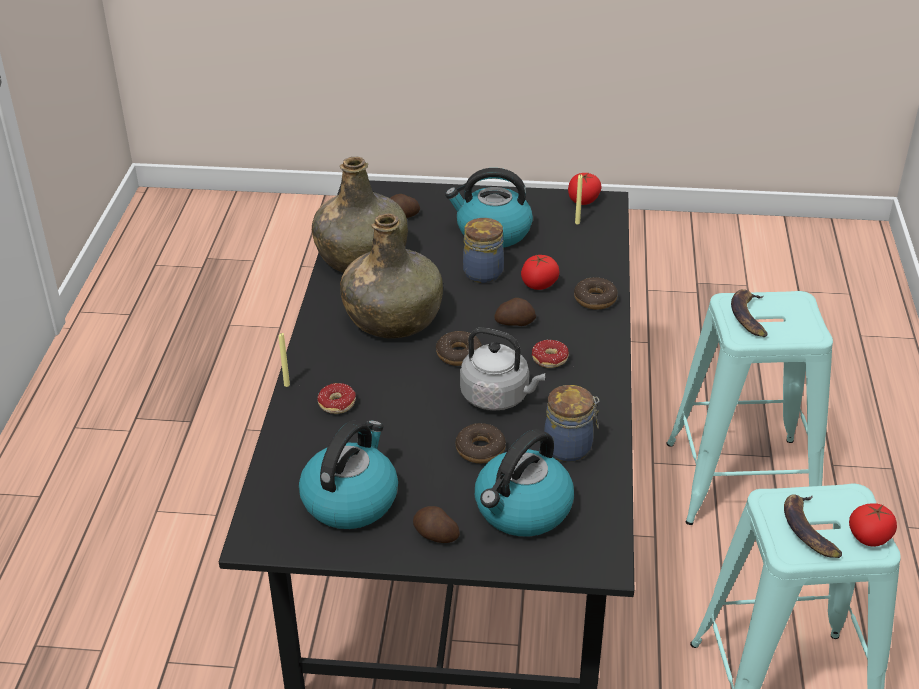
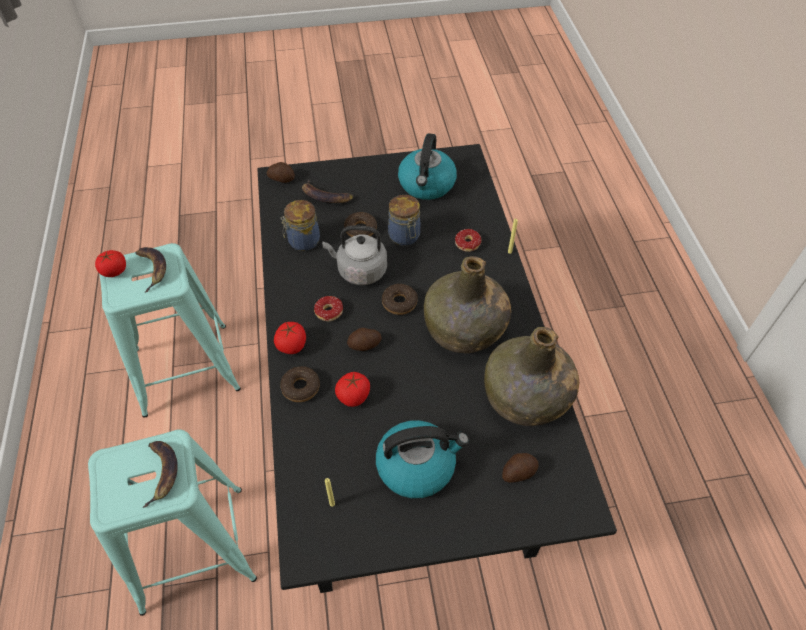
camera: 165 degrees right, 15 degrees up
potato [413,506,460,543] -> potato moved to [267,162,295,183]
jar [463,218,504,283] -> jar moved to [388,195,420,246]
kettle [475,429,574,536] -> banana [302,180,354,203]
tomato [568,173,601,205] -> tomato moved to [274,322,306,354]

